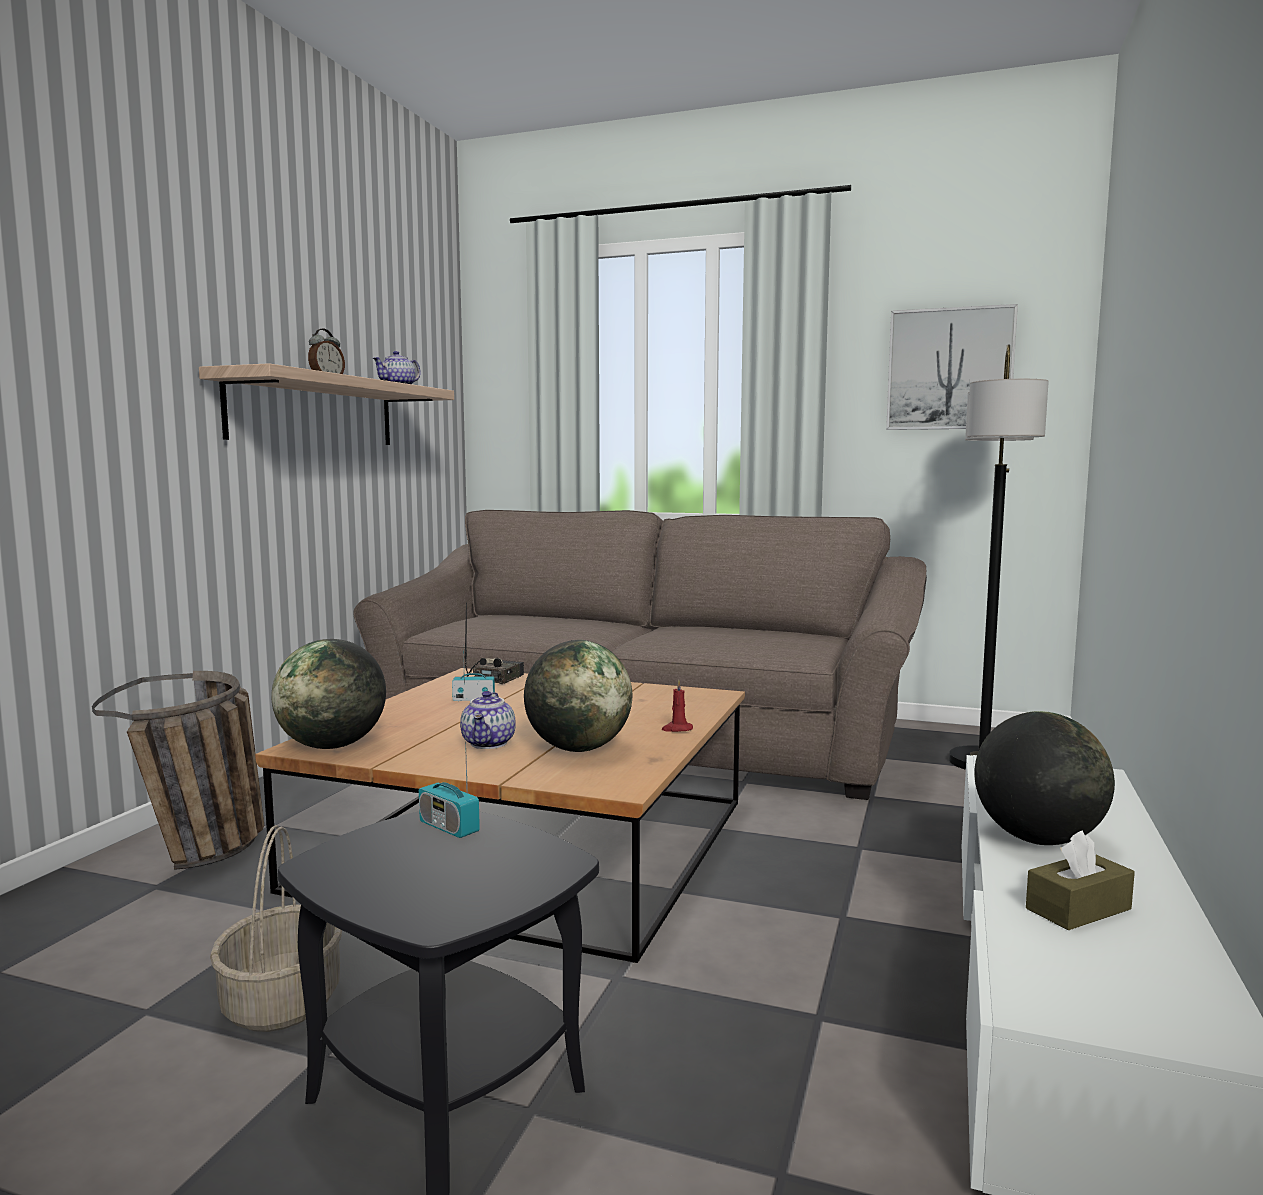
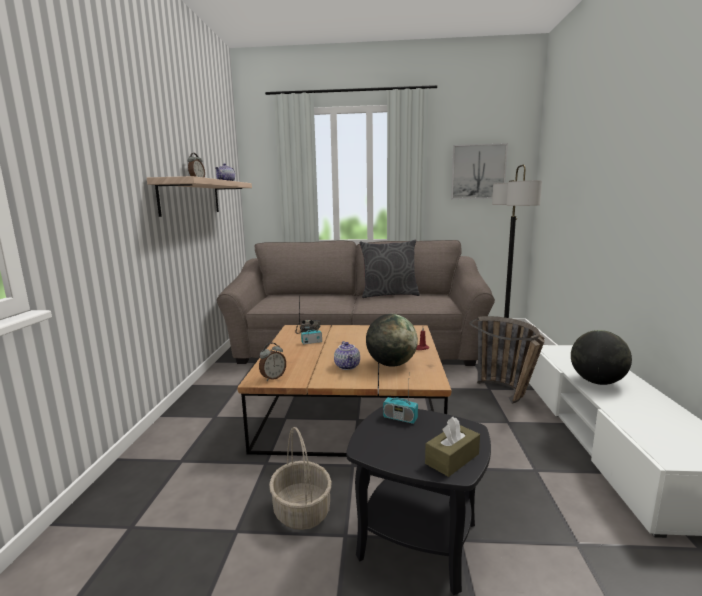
camera: 15 degrees left, 5 degrees up
basket [92,671,264,870] -> basket moved to [469,316,545,404]
globe [271,639,386,749] -> alarm clock [259,343,286,381]
brown tissue box [1026,830,1135,930] -> brown tissue box moved to [425,417,480,477]
none -> grey pillow [359,240,420,298]

